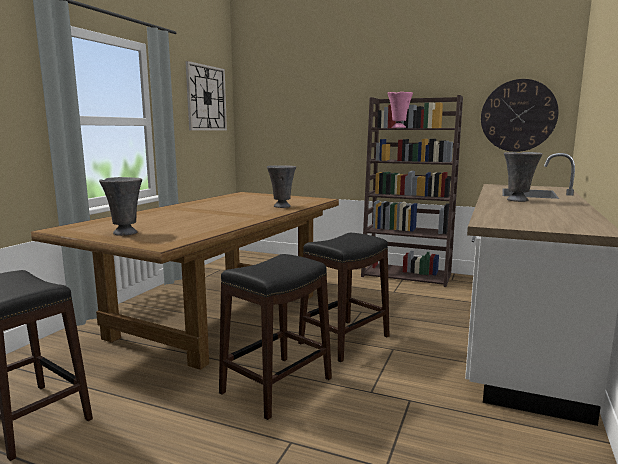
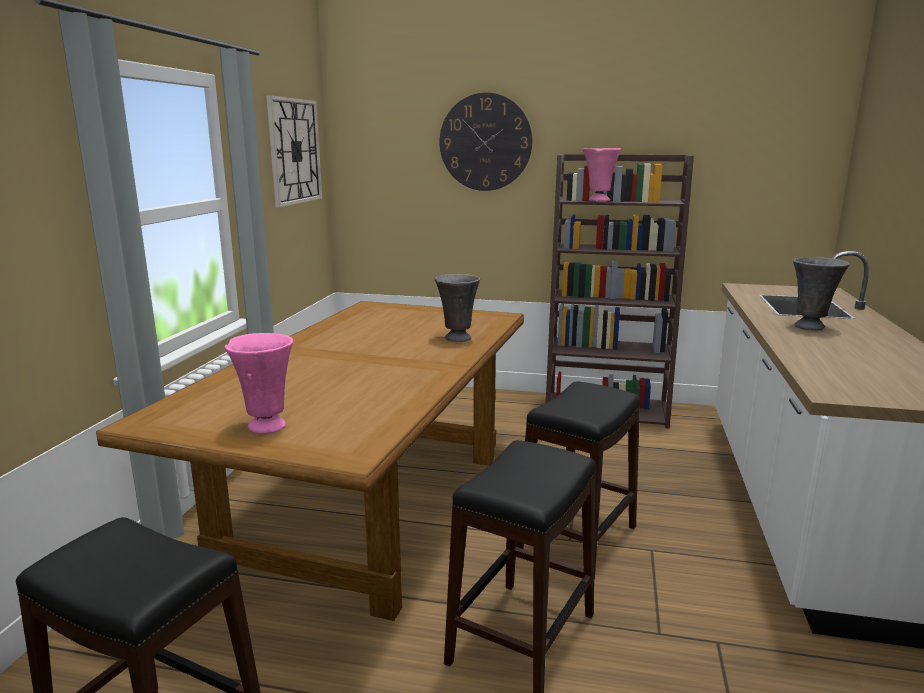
camera: 10 degrees left, 5 degrees up
grey vase [99,177,142,236] -> pink vase [225,333,293,434]
wall clock [481,79,559,152] -> wall clock moved to [439,92,532,191]

